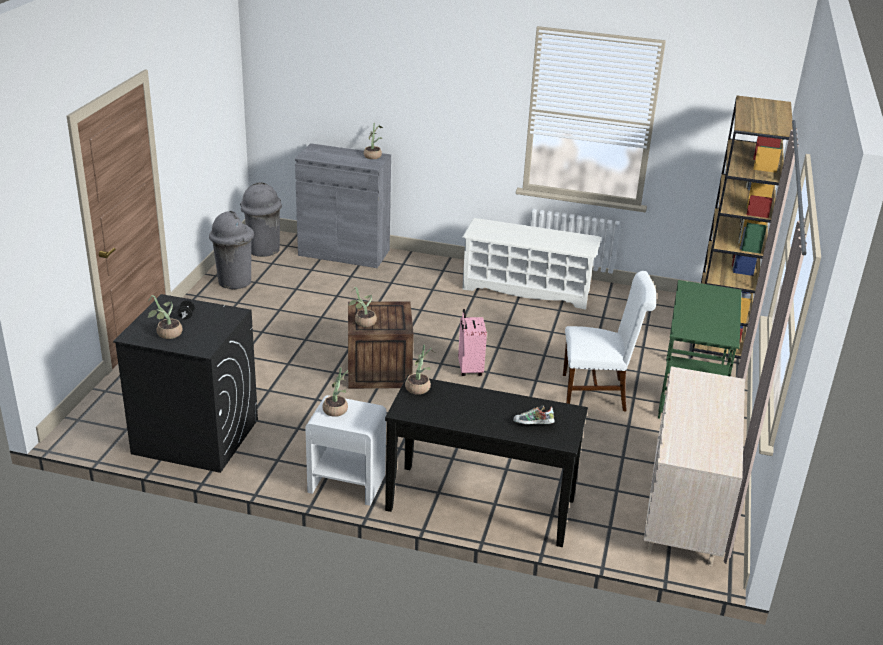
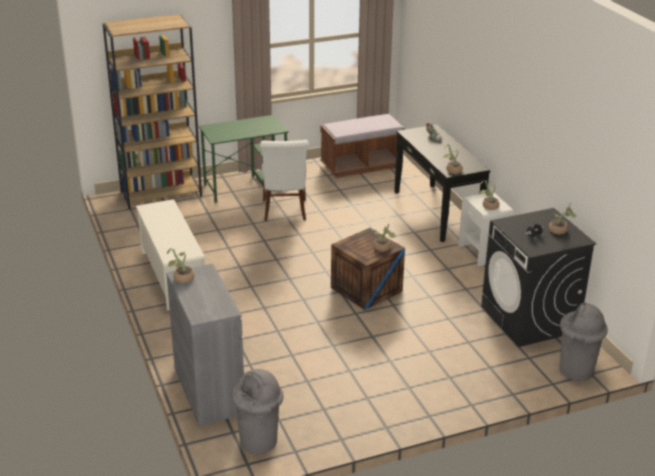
camera: 125 degrees left, 0 degrees up
grey trash can [209,211,254,289] -> grey trash can moved to [559,303,608,381]
pink suitcase [458,309,487,376] -> none
white chair [563,271,656,412] -> white chair turned 150 degrees counterclockwise [260,140,309,221]
beige dresser [643,366,745,566] -> brown bench [320,114,404,178]

